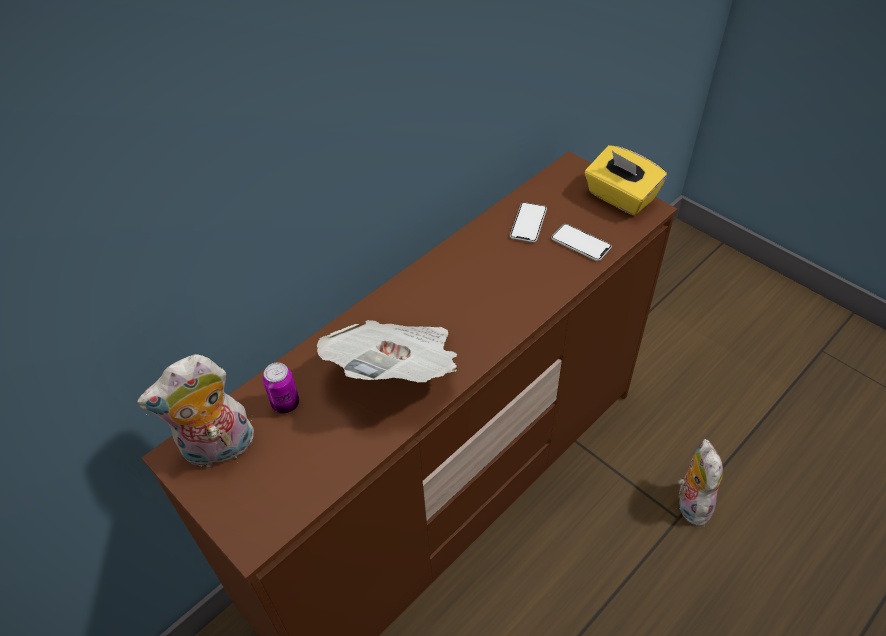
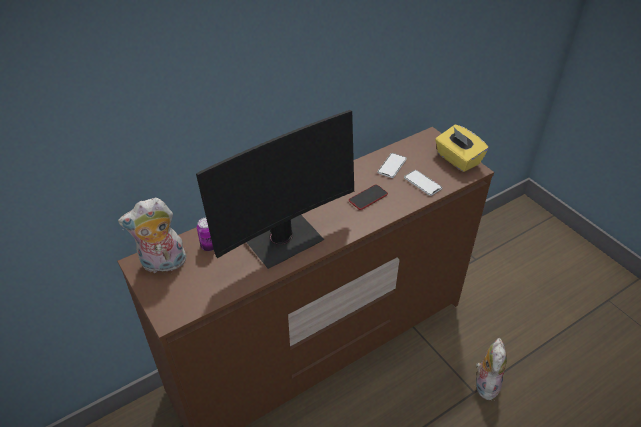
camera: 10 degrees right, 5 degrees down
newspaper [317,320,458,382] -> monitor [196,110,354,269]
none -> phone [349,184,388,210]

